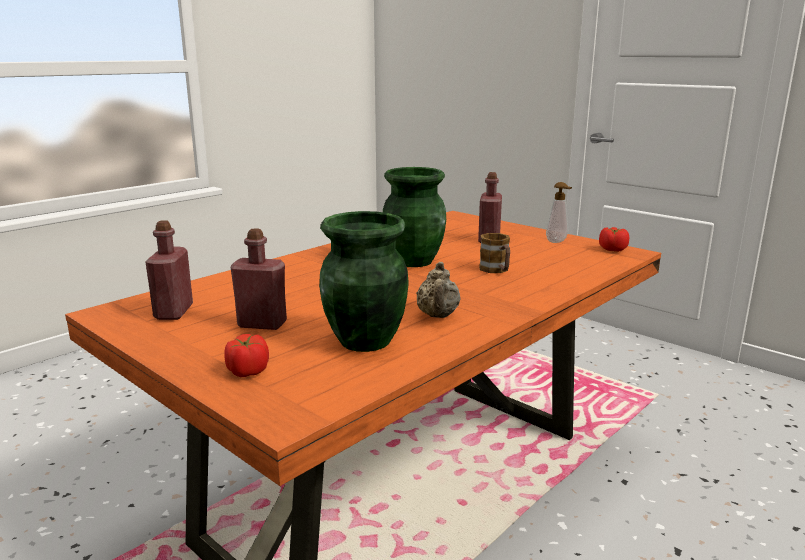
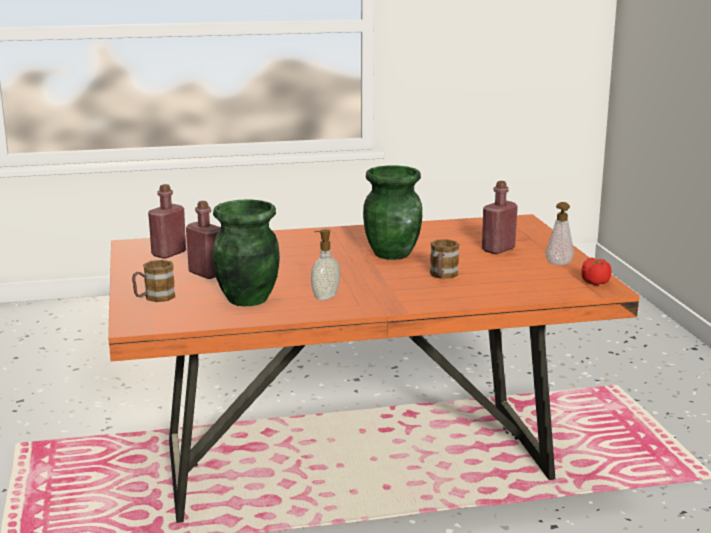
camera: 35 degrees right, 0 degrees up
tomato [224,334,269,377] -> mug [132,260,175,302]
beige teapot [416,262,461,318] -> soap dispenser [311,229,340,300]

